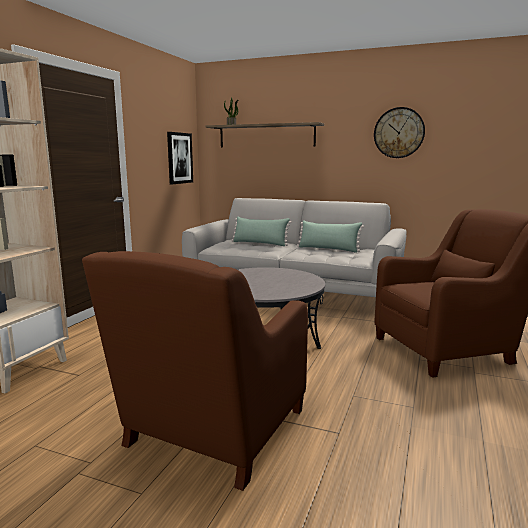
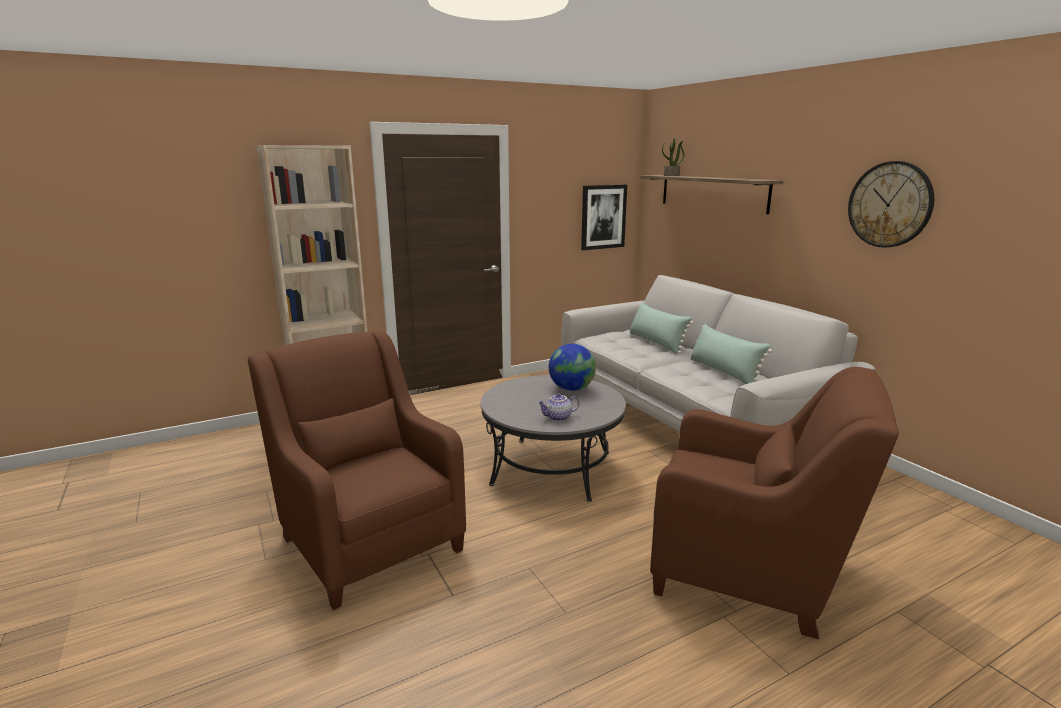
camera: 40 degrees right, 5 degrees up
brown armchair [82,251,308,491] -> brown armchair turned 75 degrees clockwise [248,331,466,610]
none -> teapot [537,393,579,421]
none -> globe [549,344,596,391]

